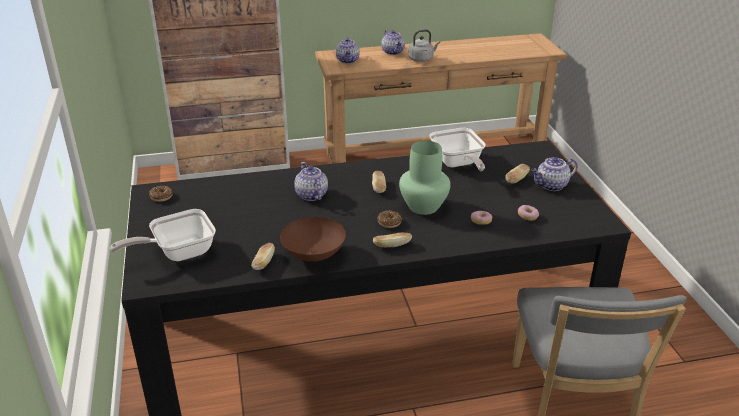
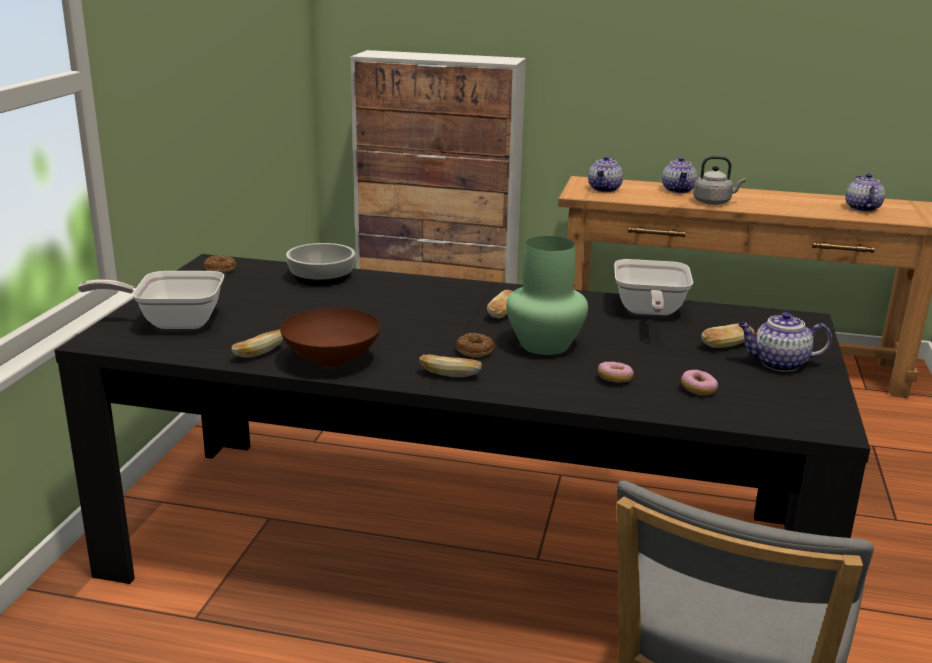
camera: 25 degrees right, 10 degrees down
teapot [294,162,328,201] -> teapot moved to [845,173,885,212]
none -> bowl [286,243,356,286]

